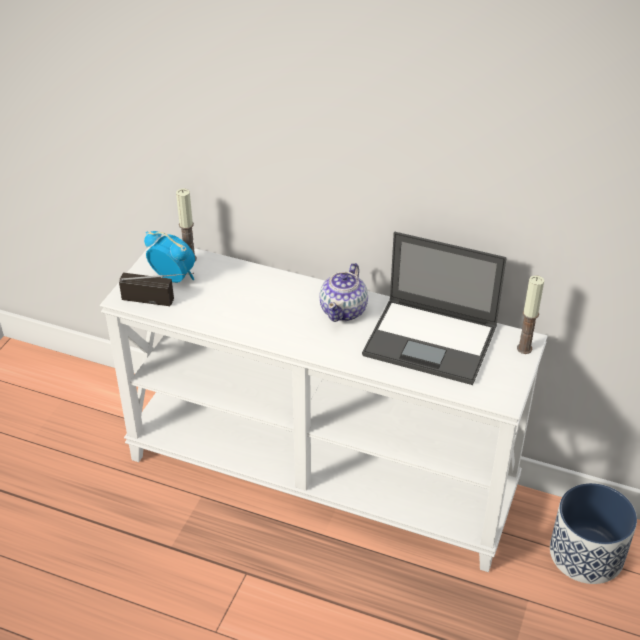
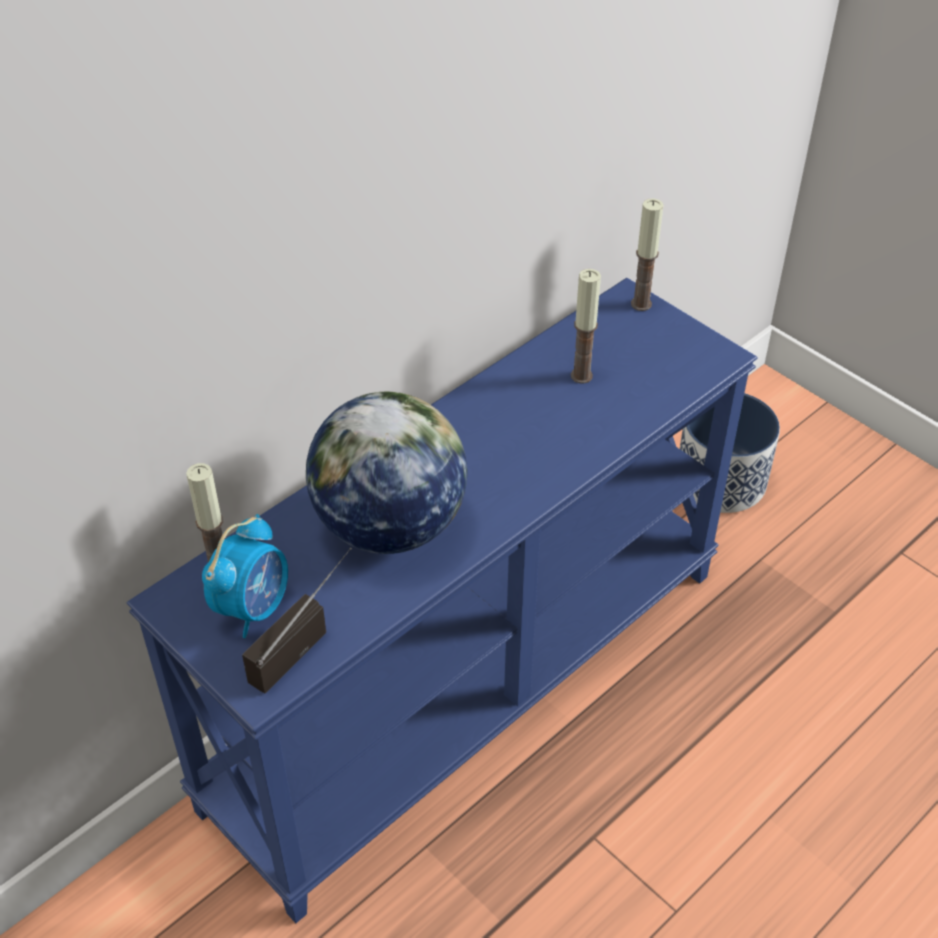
camera: 65 degrees left, 5 degrees up
white console table [100,239,548,572] -> blue console table [127,278,757,923]
alarm clock [144,231,195,283] -> alarm clock turned 150 degrees clockwise [202,514,288,638]
teapot [319,263,368,322] -> none
laptop [362,232,507,385] -> candle [571,269,601,384]
none -> globe [306,392,467,554]

